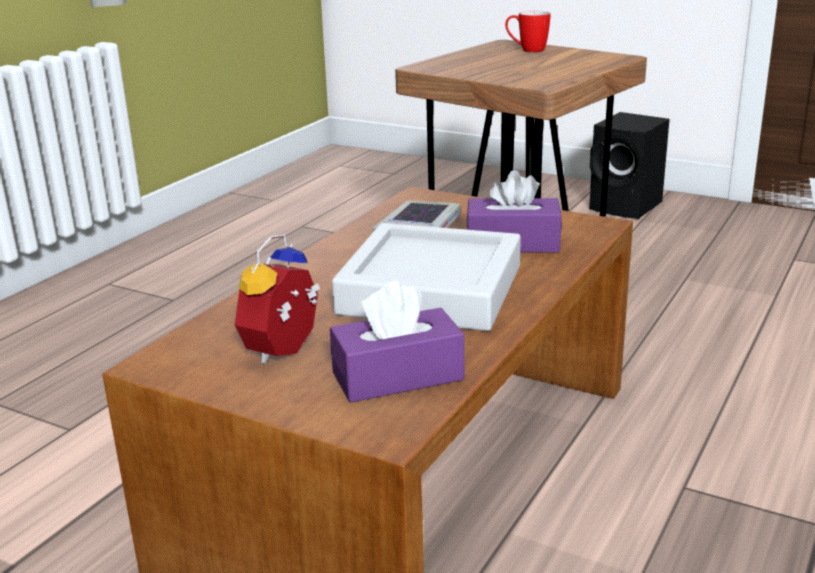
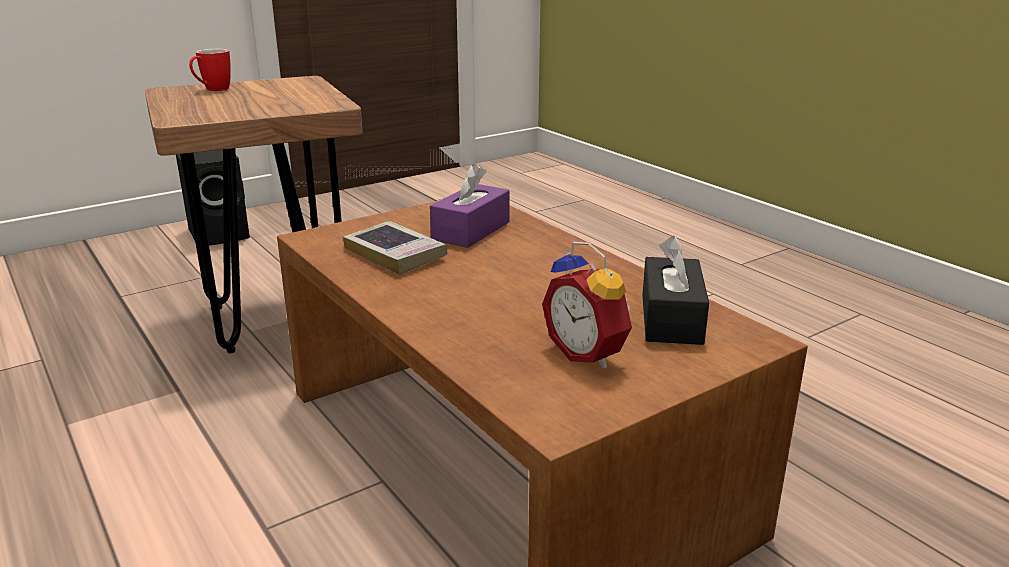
camera: 65 degrees left, 0 degrees up
purple tissue box [330,281,464,403] -> black tissue box [642,235,709,345]
grey tray [332,223,521,331] -> none

